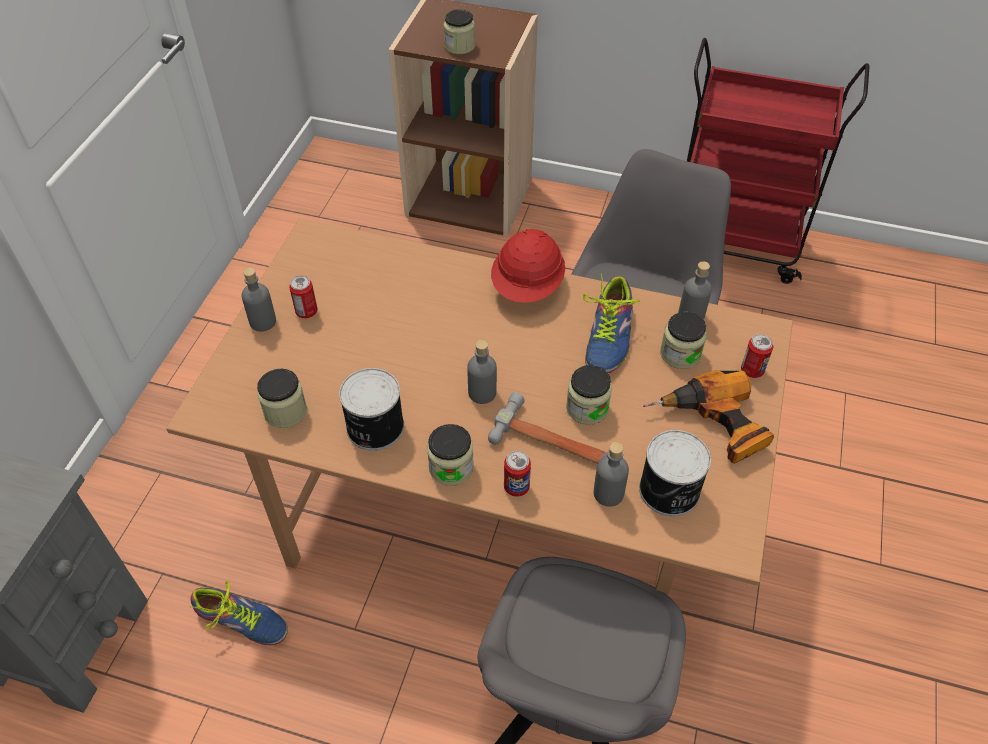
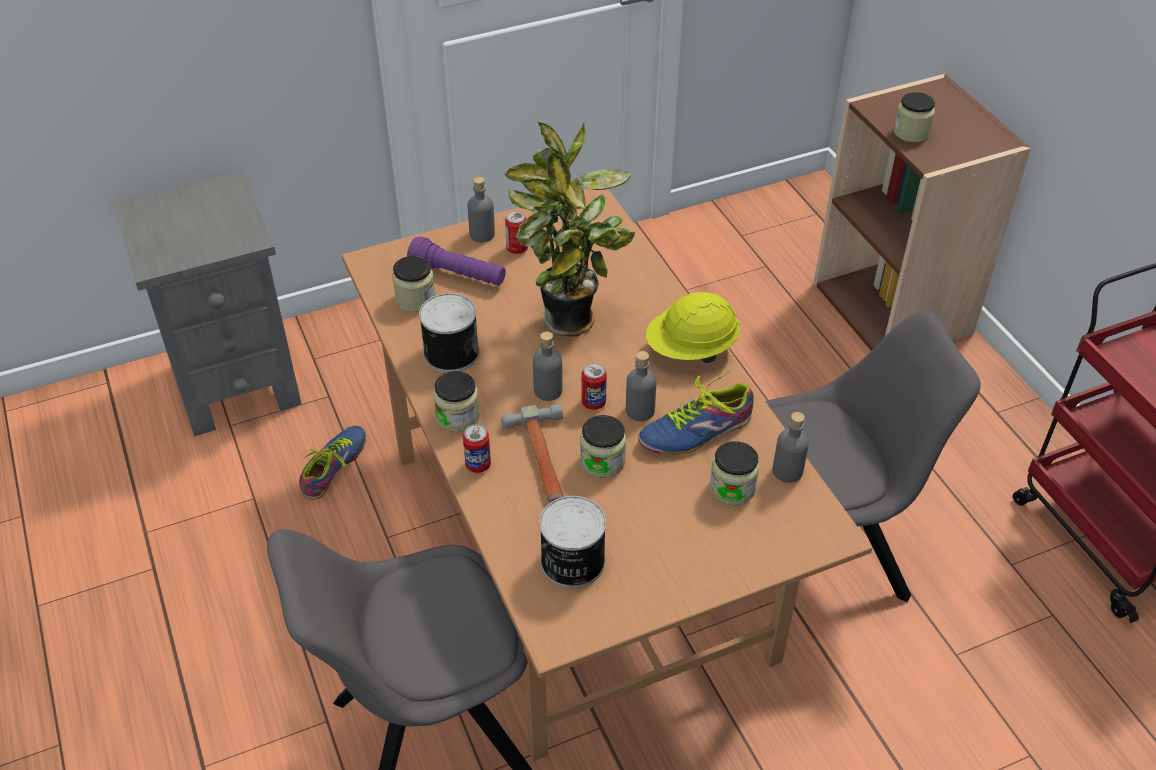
camera: 50 degrees right, 5 degrees down
shoe [189,581,288,645] -> shoe turned 135 degrees counterclockwise [299,426,366,499]
red hard hat [491,229,565,303] -> yellow hard hat [646,292,740,363]
grey bottle [594,442,629,507] -> grey bottle moved to [626,351,656,421]
power drill [643,370,774,464] -> none
can [741,334,773,378] -> can moved to [581,363,607,410]
none -> purple flashlight [407,236,506,286]
none -> potted plant [504,120,635,336]

